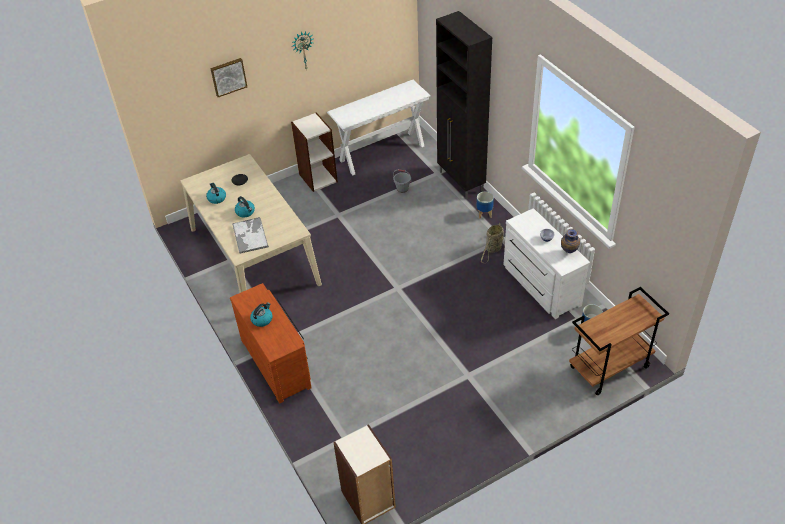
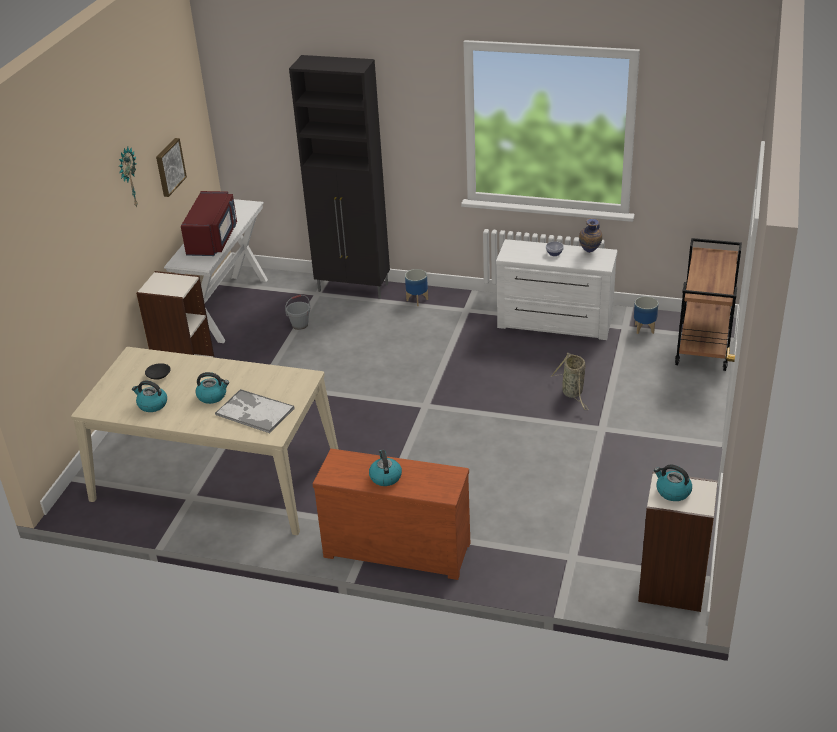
camera: 45 degrees left, 10 degrees down
picture [210,58,247,97] -> picture moved to [156,138,187,197]
basket [481,222,504,263] -> basket moved to [552,353,589,410]
none -> red microwave [181,191,237,256]
none -> kettle [654,465,692,501]

